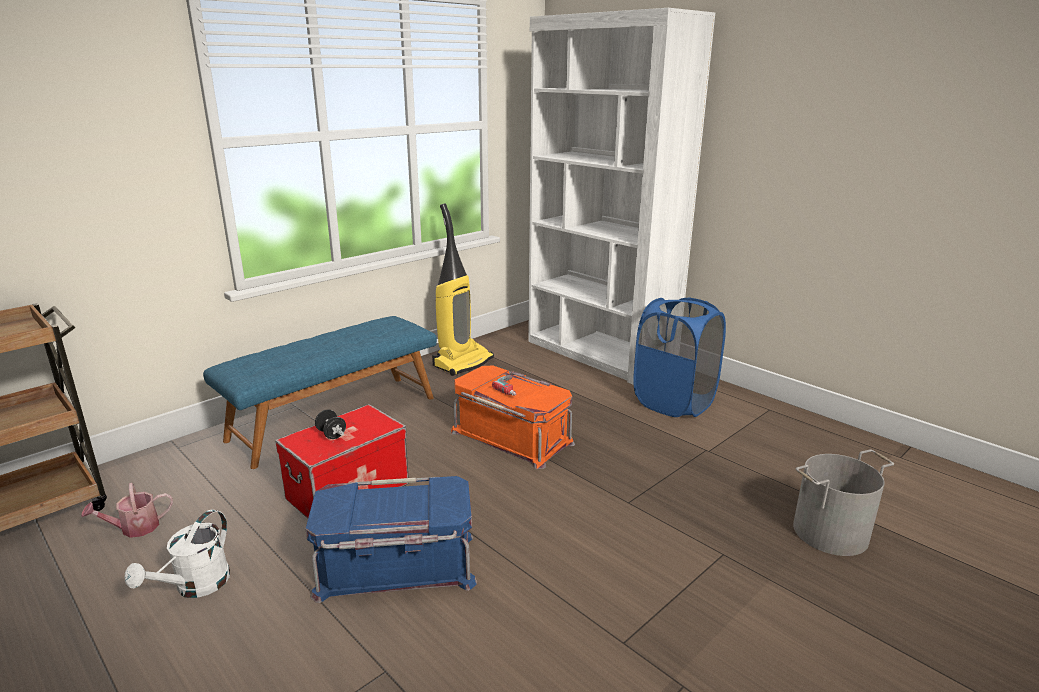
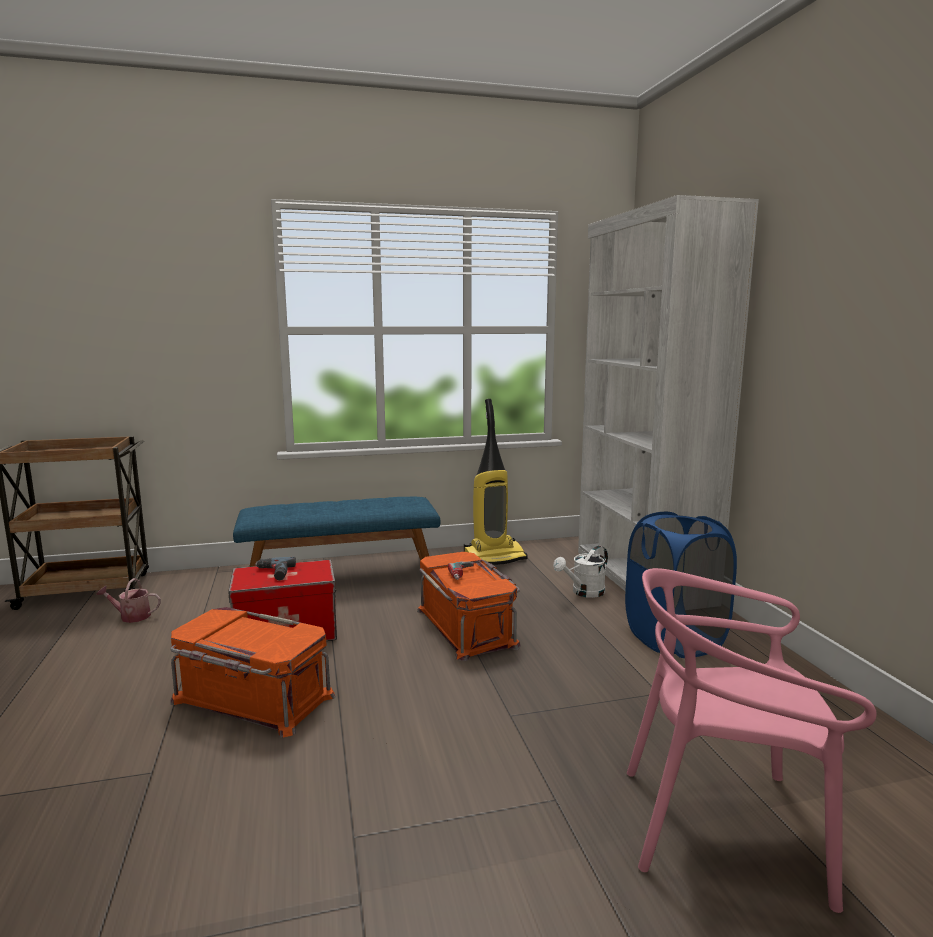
camera: 30 degrees right, 10 degrees down
white watering can [125,510,230,598] -> white watering can moved to [553,546,608,598]
blue storage box [305,476,477,603] -> orange storage box [170,607,336,738]
black dumbbell [315,409,346,439] -> power drill [255,557,296,580]
grey bucket [793,449,894,556] -> pink chair [627,568,877,913]

